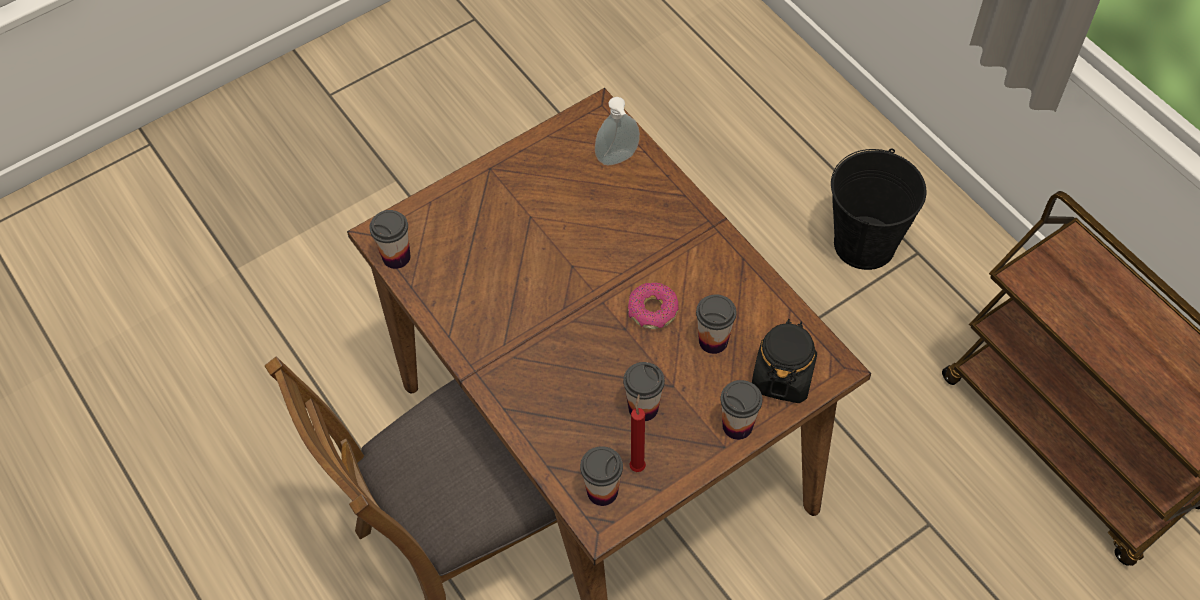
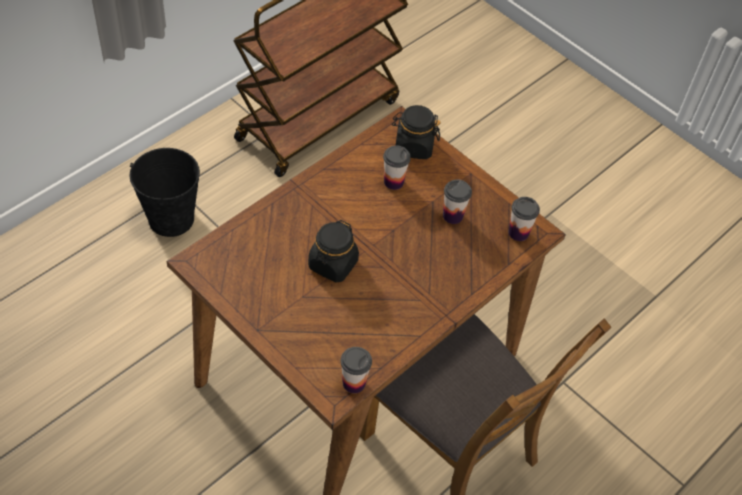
camera: 105 degrees left, 5 degrees down
soap dispenser [595,97,640,165] -> none
donut [628,282,679,329] -> none
red candle [629,394,646,472] -> none
cup [720,380,762,440] -> none
none -> black jar [308,220,359,283]

